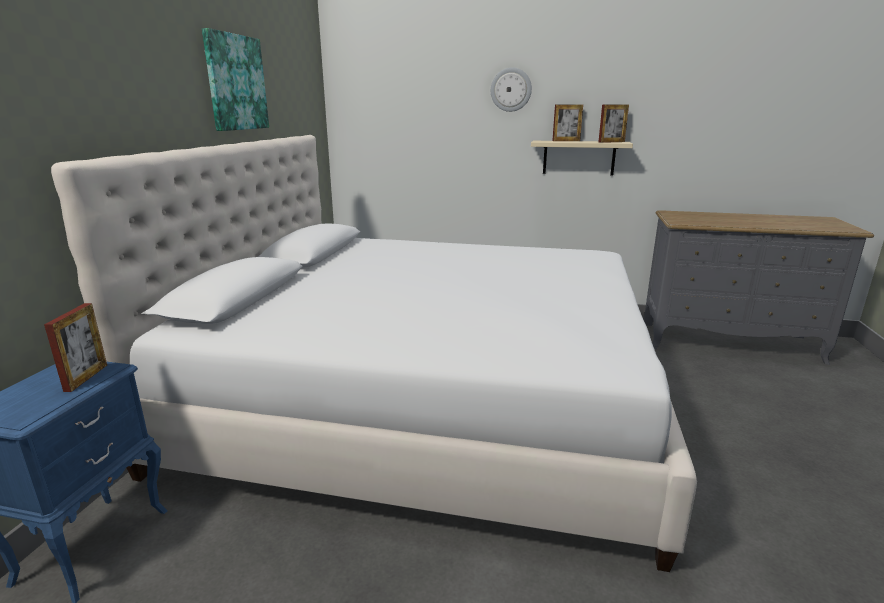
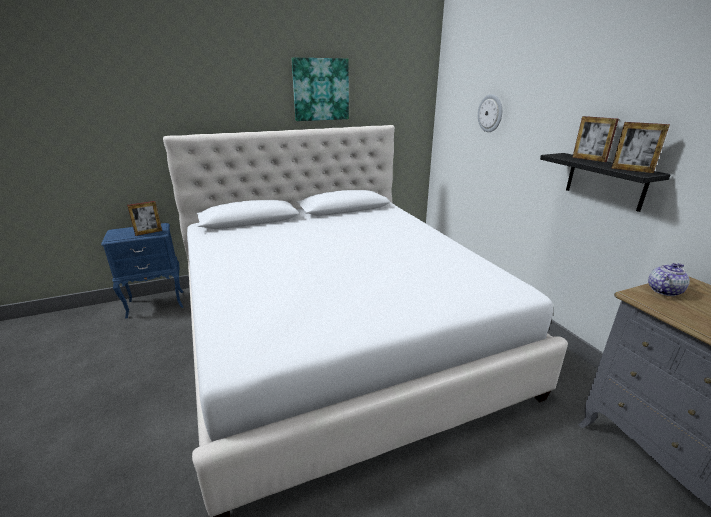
camera: 55 degrees right, 5 degrees up
wall clock [491,67,532,112] -> wall clock moved to [478,94,502,132]
beige shelf [531,141,633,175] -> black shelf [540,153,671,212]
none -> teapot [648,263,690,296]

